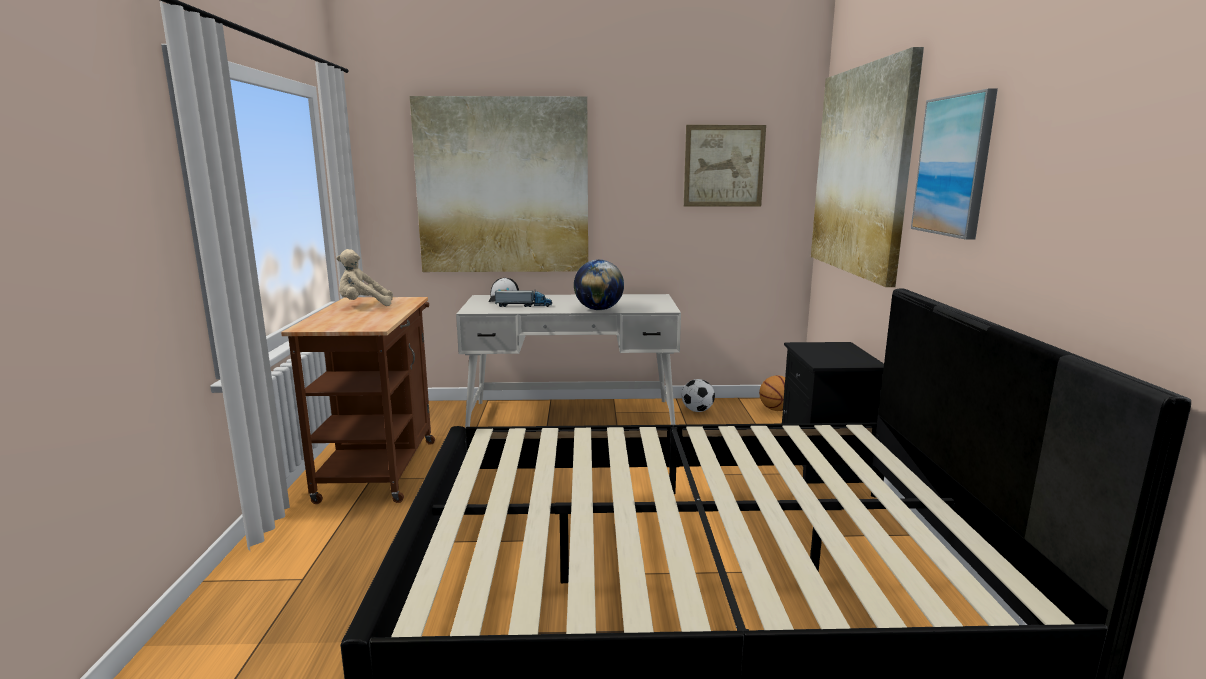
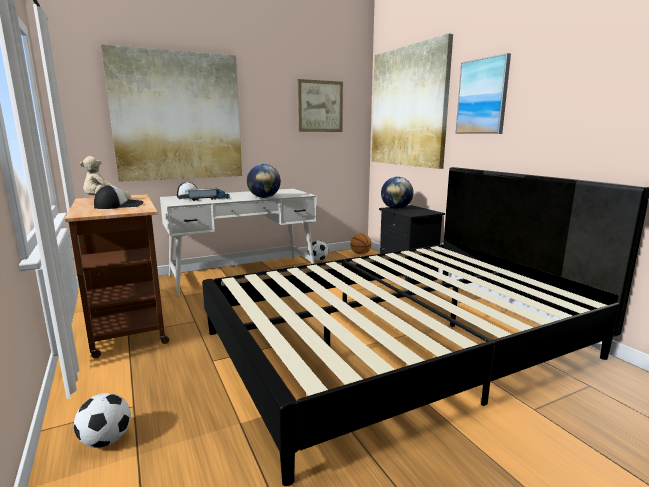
camera: 25 degrees left, 0 degrees up
none -> football [74,393,131,448]
none -> cap [94,185,144,209]
none -> globe [381,177,414,209]

